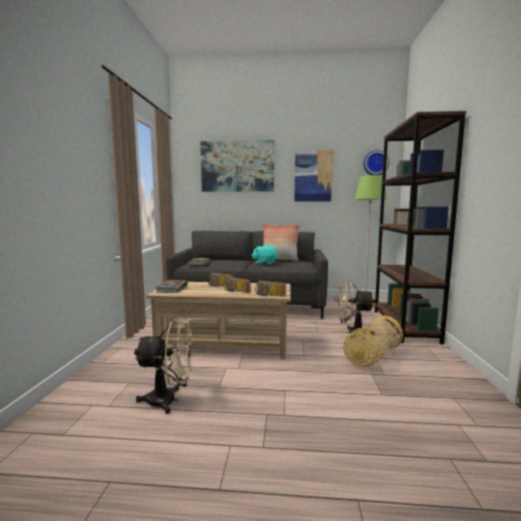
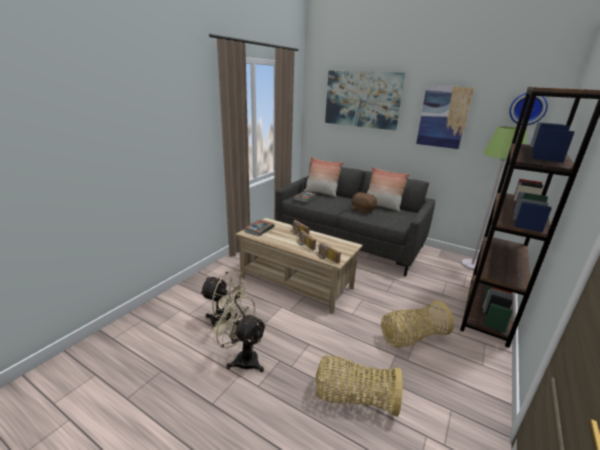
camera: 25 degrees right, 15 degrees up
turquoise plush toy [251,246,278,265] -> brown plush toy [351,192,377,214]
beige fan [338,280,375,339] -> beige fan moved to [208,293,267,372]
none -> pillow [304,157,343,197]
none -> basket [316,355,402,417]

